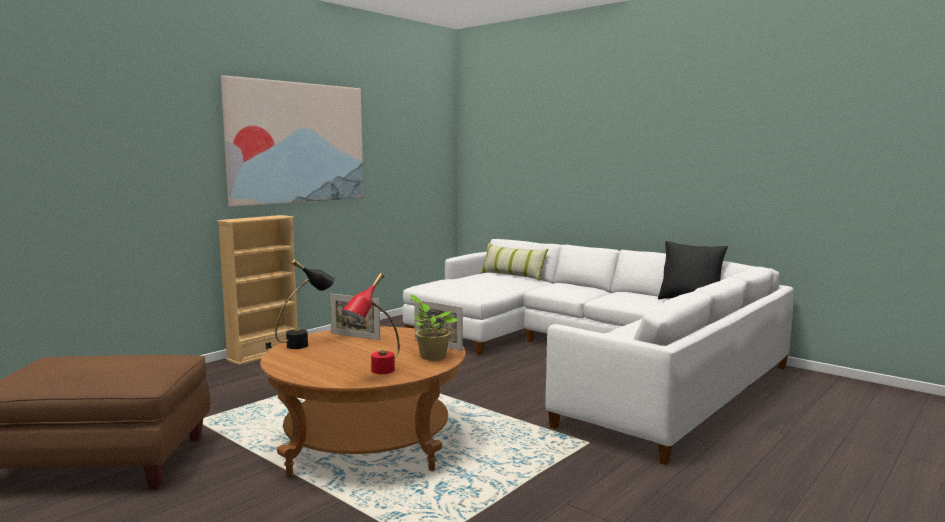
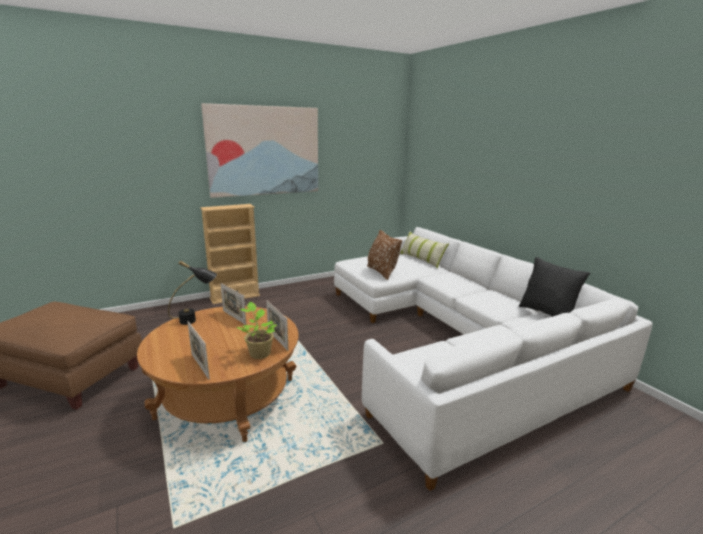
camera: 20 degrees right, 10 degrees up
red table lamp [342,273,400,374] -> picture frame [188,321,210,379]
none -> brown pillow [367,230,402,280]

